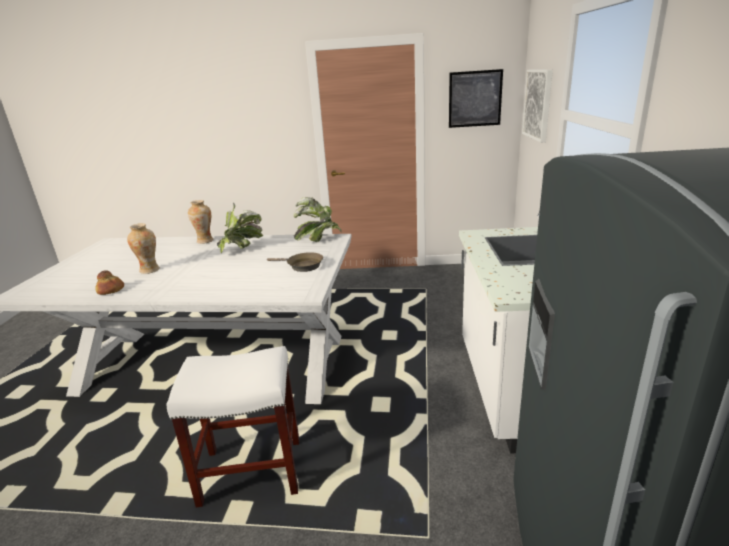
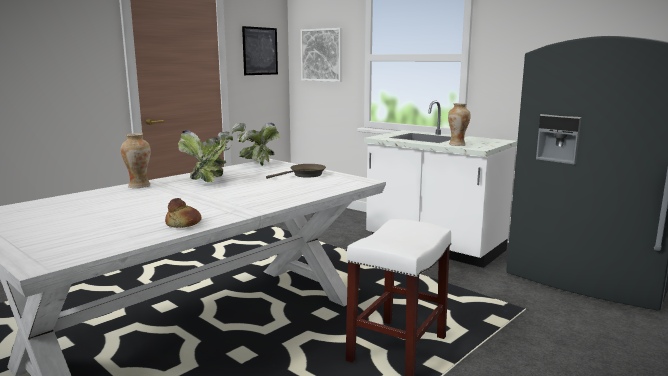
camera: 55 degrees left, 10 degrees down
vase [127,223,160,274] -> vase moved to [448,103,471,146]

